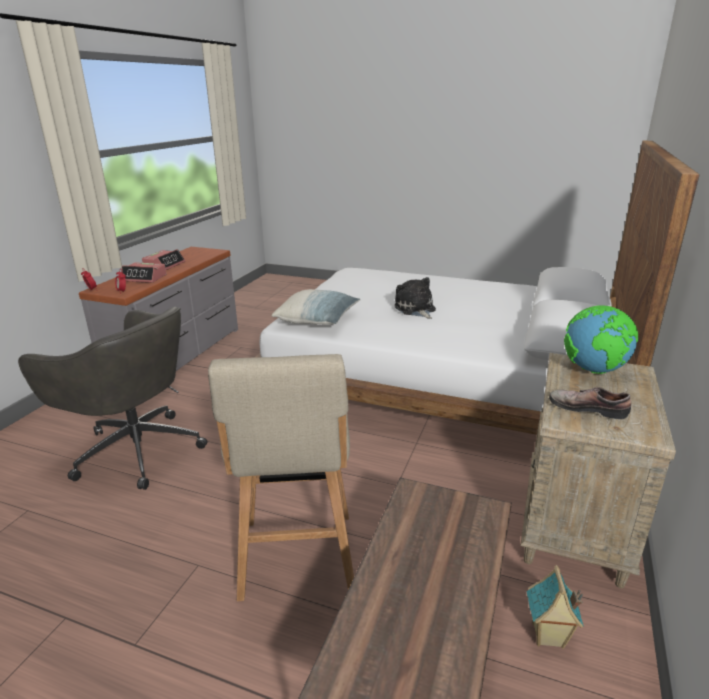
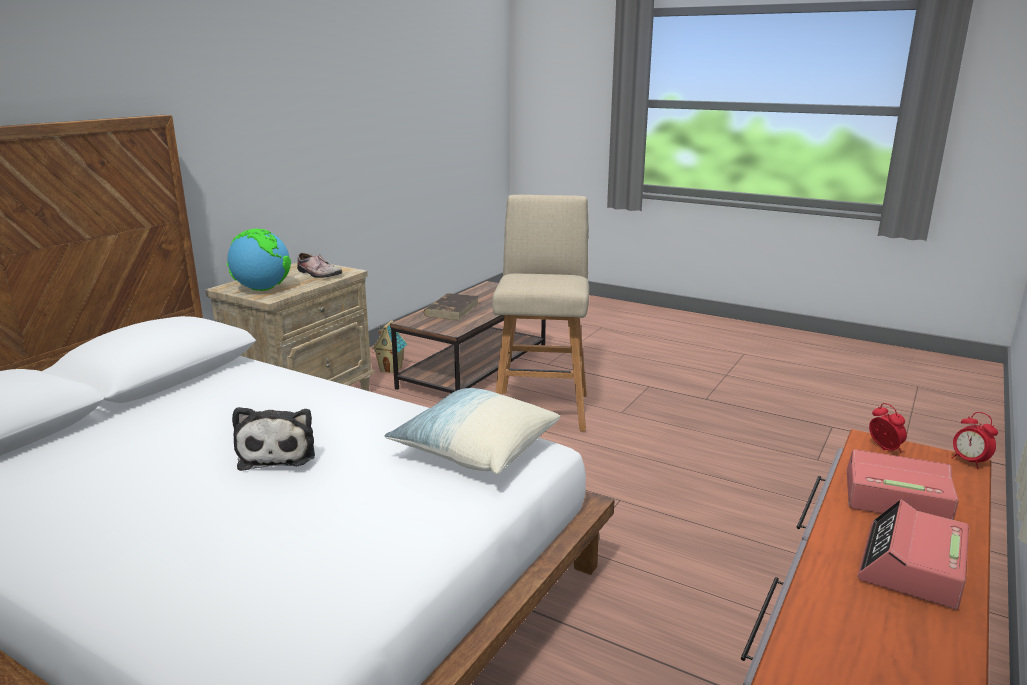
camera: 170 degrees left, 5 degrees down
grey office chair [18,307,208,490] -> none
none -> brown book [423,293,479,320]

